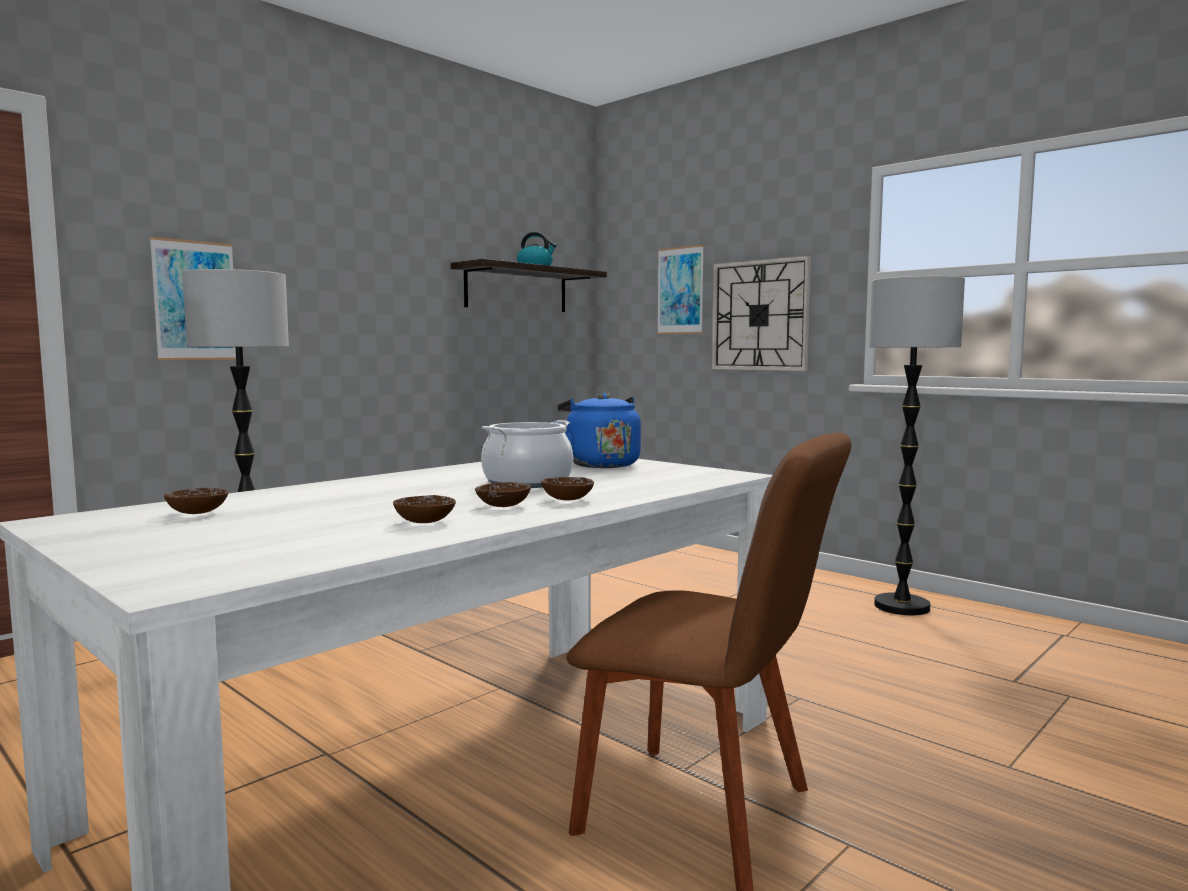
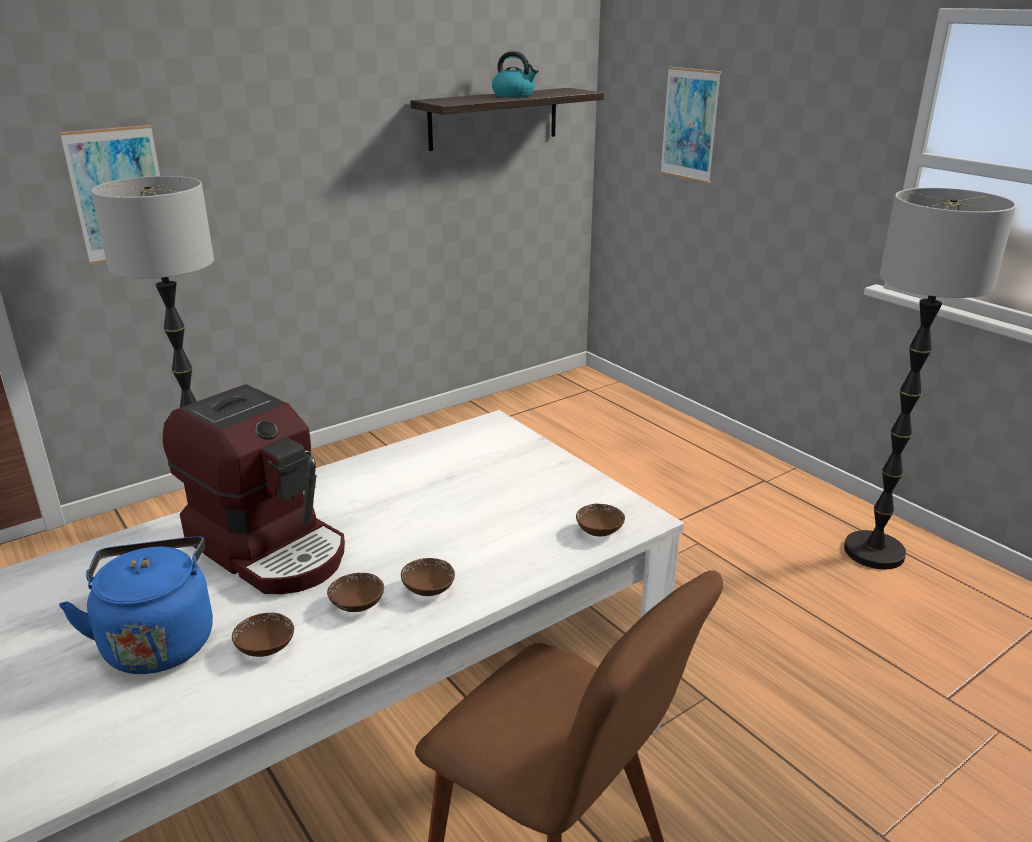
camera: 10 degrees right, 20 degrees up
brown bowl [164,488,228,514] -> brown bowl moved to [576,504,625,537]
cooking pot [481,420,573,488] -> none
blue kettle [553,393,641,468] -> blue kettle moved to [59,536,213,674]
wall clock [712,256,811,371] -> none
none -> coffee machine [163,384,345,594]

